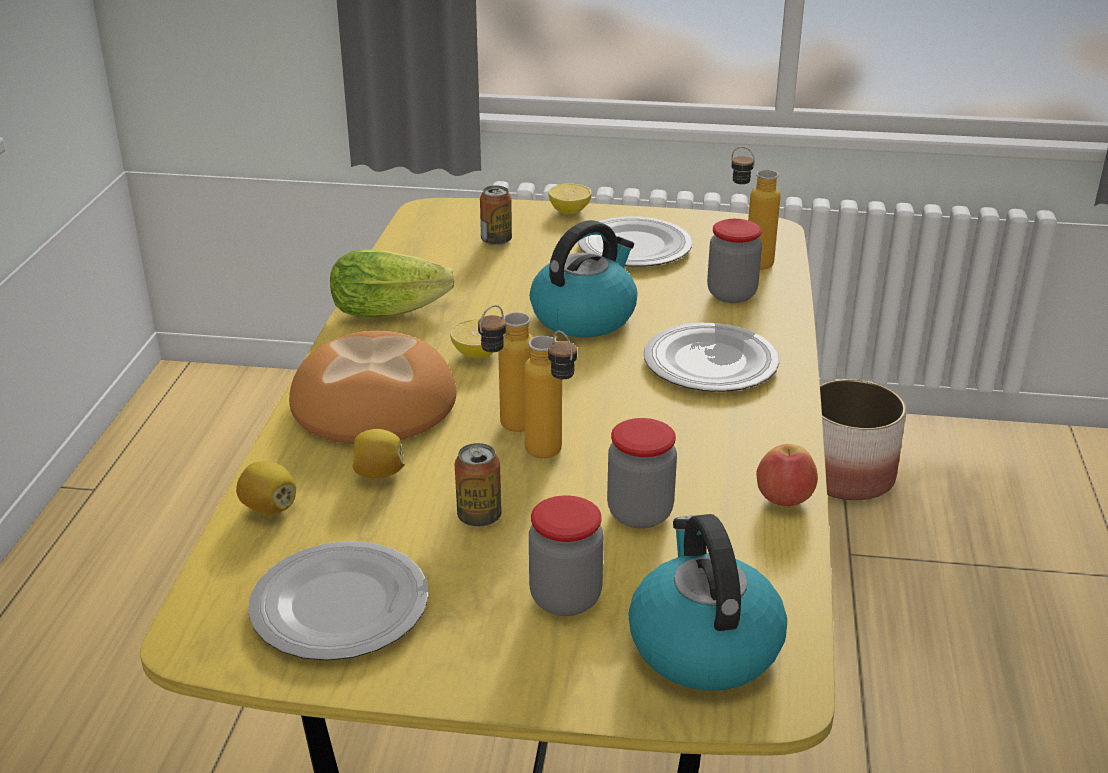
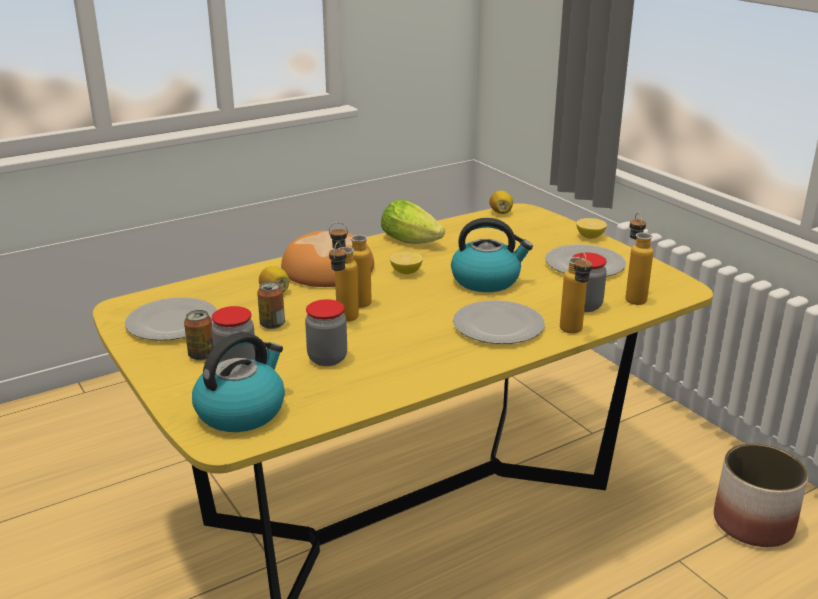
camera: 50 degrees right, 5 degrees down
lemon [236,461,296,514] -> lemon moved to [489,190,513,214]
can [480,185,512,246] -> can moved to [184,310,213,361]
apple [756,444,818,506] -> none
none -> bottle [560,252,592,334]

